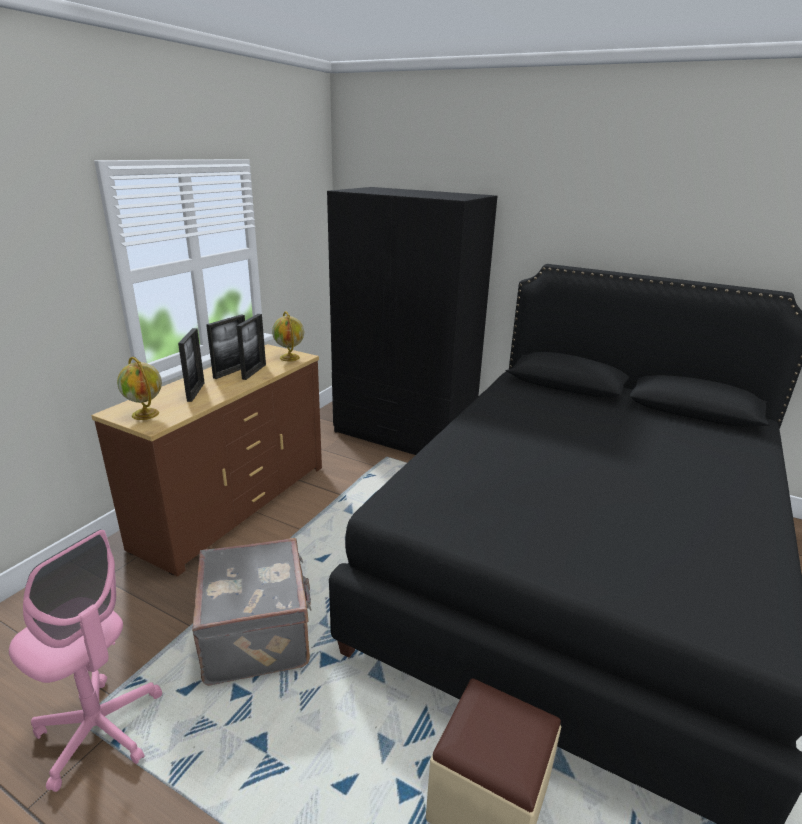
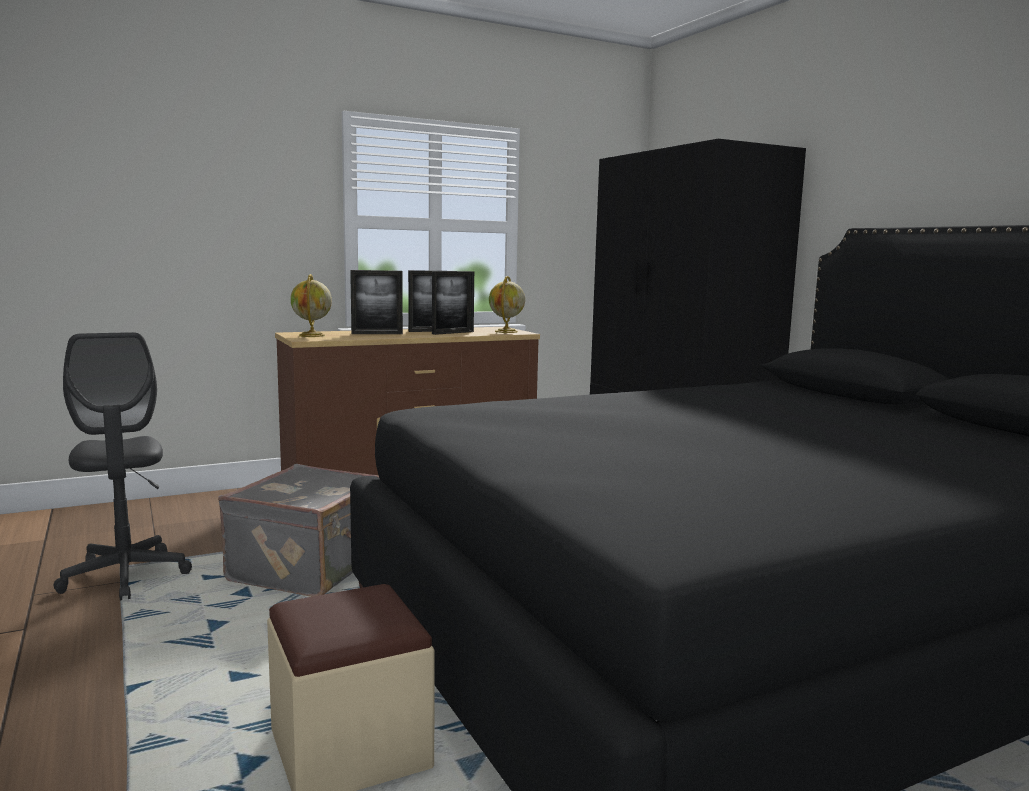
camera: 35 degrees right, 15 degrees down
pink office chair [9,530,162,792] -> grey office chair [54,332,192,601]
picture frame [178,328,205,402] -> picture frame turned 45 degrees clockwise [350,270,403,334]

